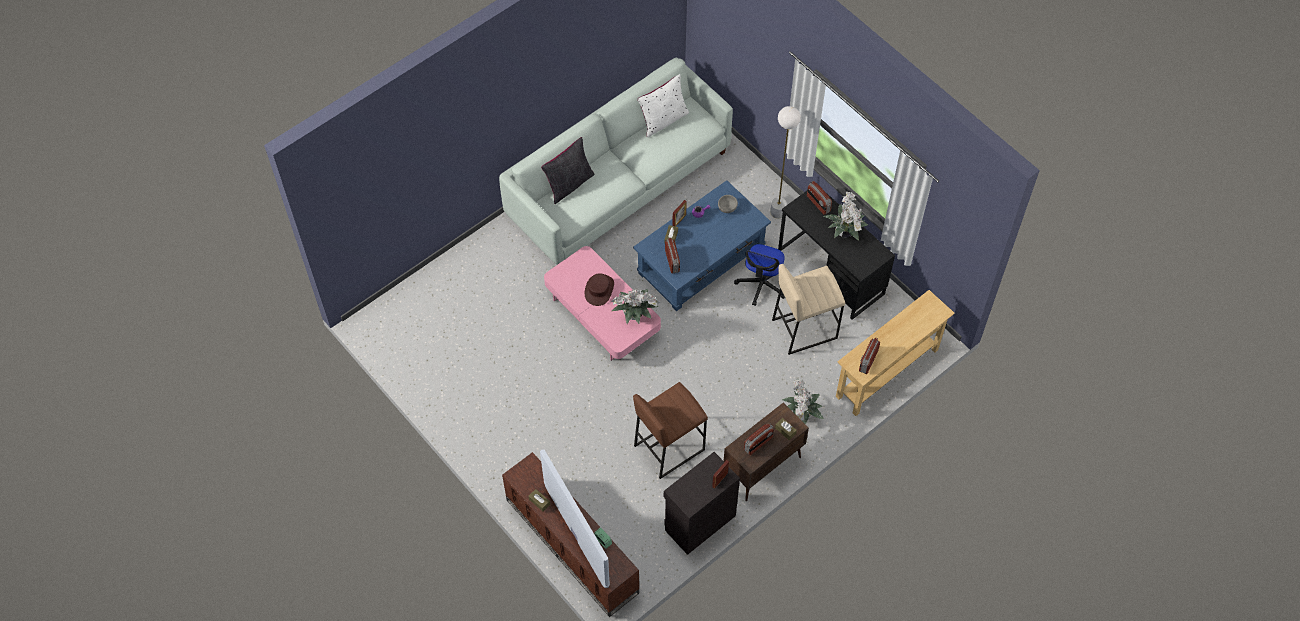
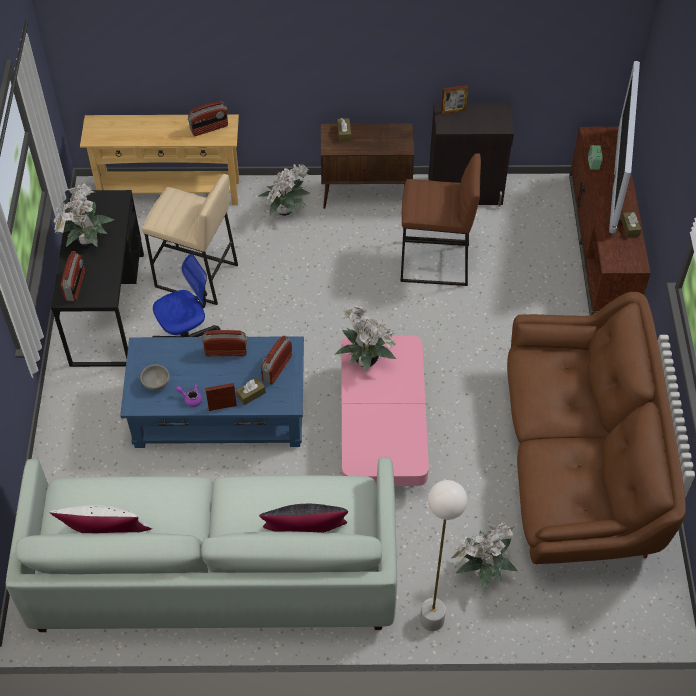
camera: 140 degrees left, 5 degrees down
brown hat [585,273,614,306] -> none
radio [744,423,774,455] -> radio moved to [202,330,247,356]
white floor lamp [770,106,801,219] -> white floor lamp moved to [420,480,467,631]
none -> potted plant [452,522,518,592]
none -> brown sofa [507,292,686,564]

